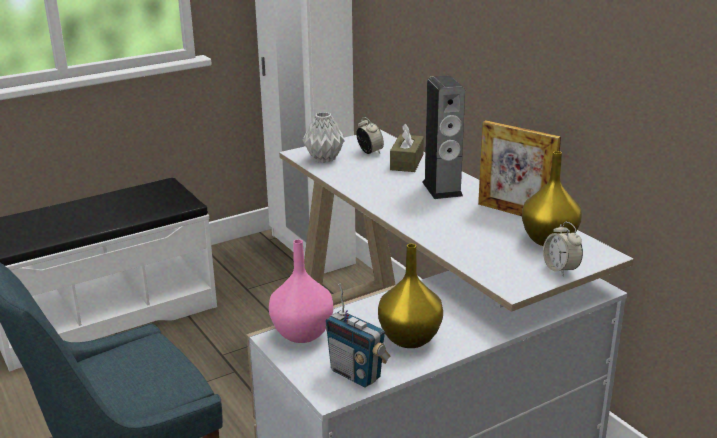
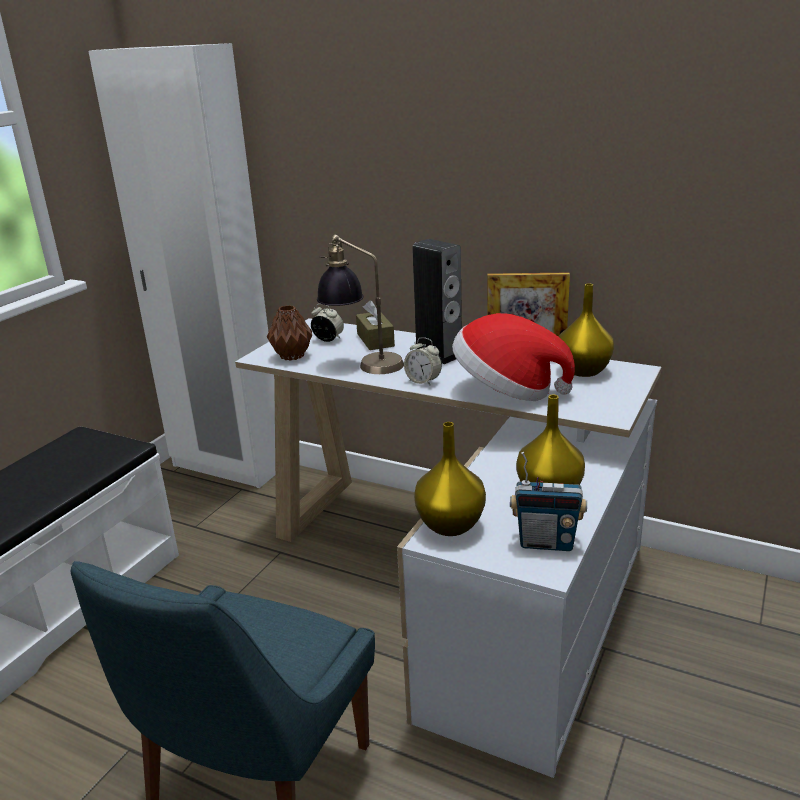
camera: 30 degrees left, 0 degrees up
pink vase [269,239,333,343] -> yellow vase [414,422,486,536]
grey vase [303,112,345,163] -> brown vase [267,305,312,361]
alarm clock [543,222,583,276] -> alarm clock moved to [404,337,442,386]
none -> table lamp [317,235,404,374]
none -> hat [452,313,575,401]

